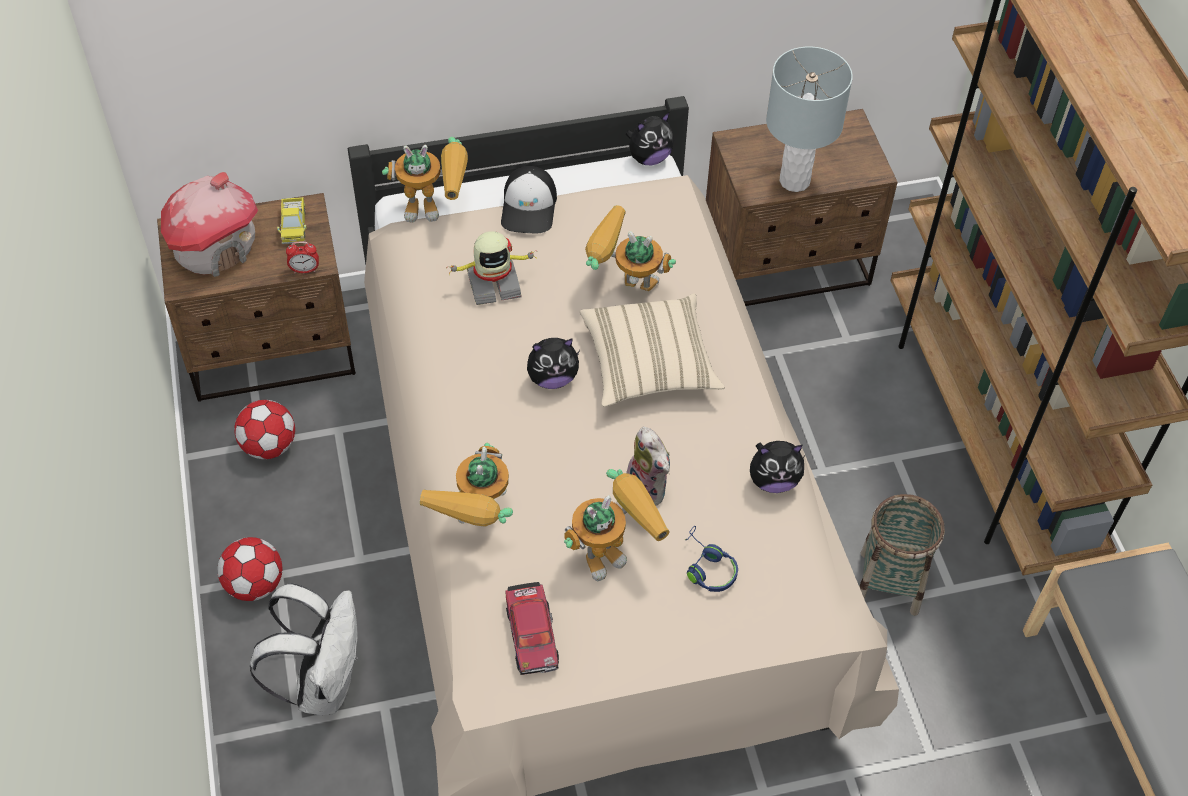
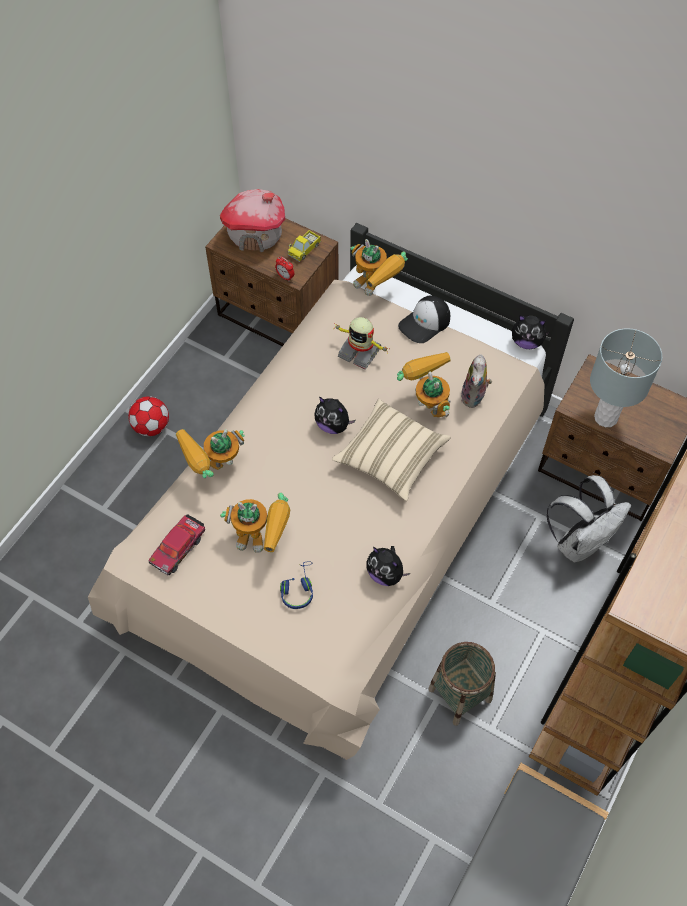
camera: 45 degrees right, 5 degrees up
football [234,400,295,459] -> none
white backpack [250,583,358,715] -> white backpack moved to [547,475,631,562]
plush toy [626,427,670,506] -> plush toy moved to [461,354,492,408]

